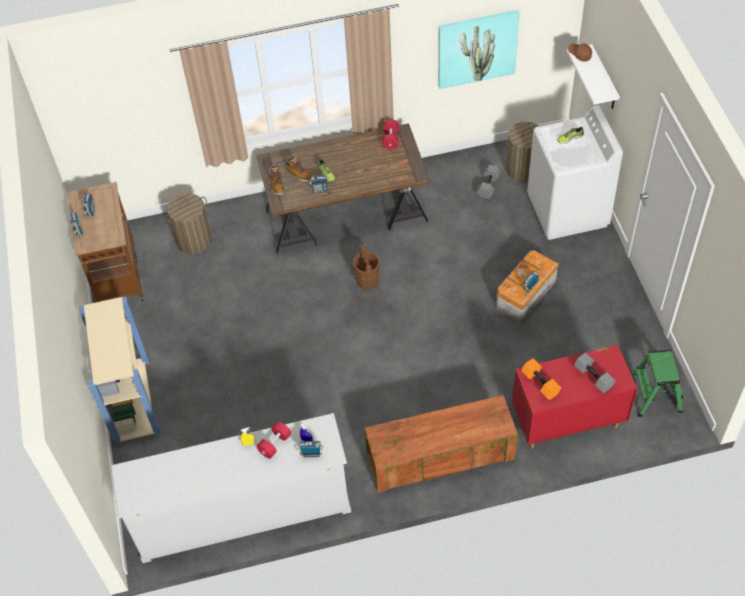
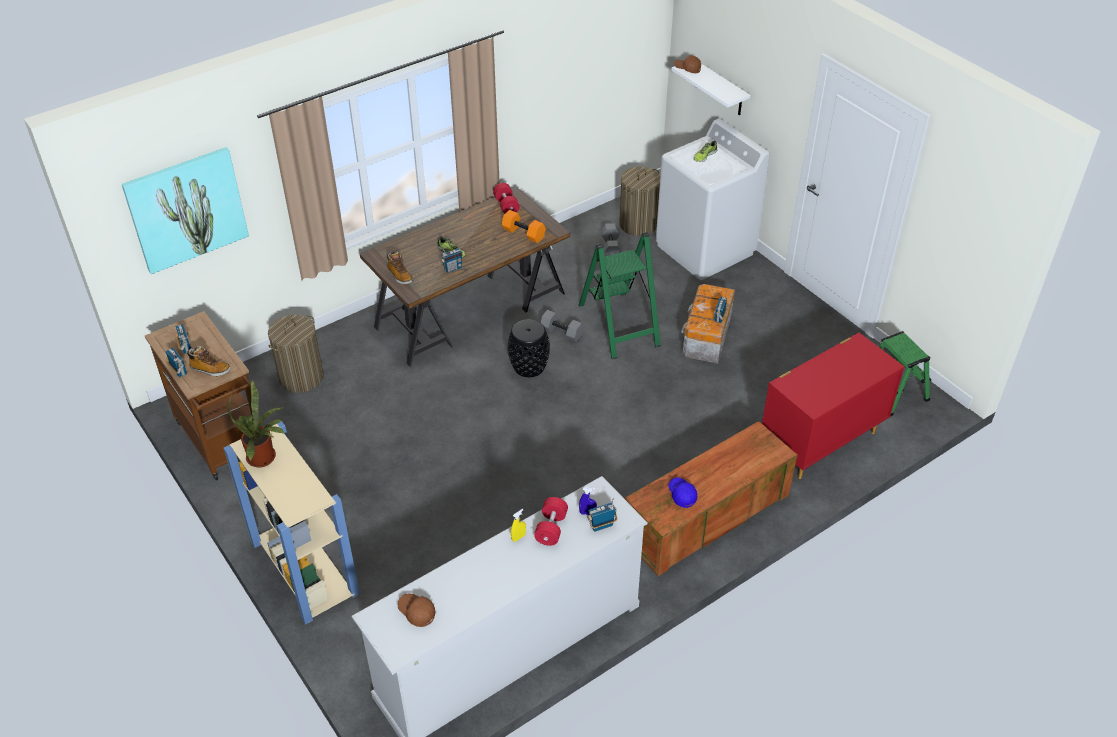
camera: 25 degrees left, 10 degrees down
boot [286,156,313,182] -> boot moved to [187,346,231,376]
brown bucket [353,245,380,290] -> black stool [508,319,550,377]
picture [438,10,520,89] -> picture moved to [122,147,249,274]
orange dumbbell [521,358,561,400] -> orange dumbbell moved to [501,210,546,243]
grey dumbbell [574,353,616,393] -> grey dumbbell moved to [540,310,584,342]
none -> potted plant [228,380,285,468]
none -> brown cap [398,594,435,627]
none -> green step ladder [578,232,661,360]
none -> blue cap [669,477,697,508]

